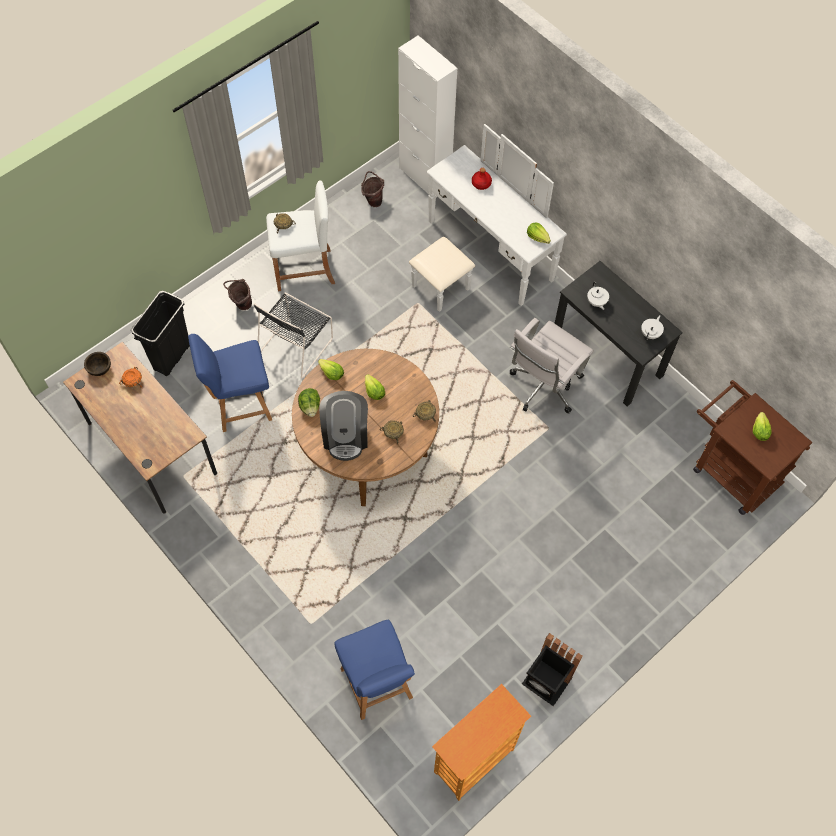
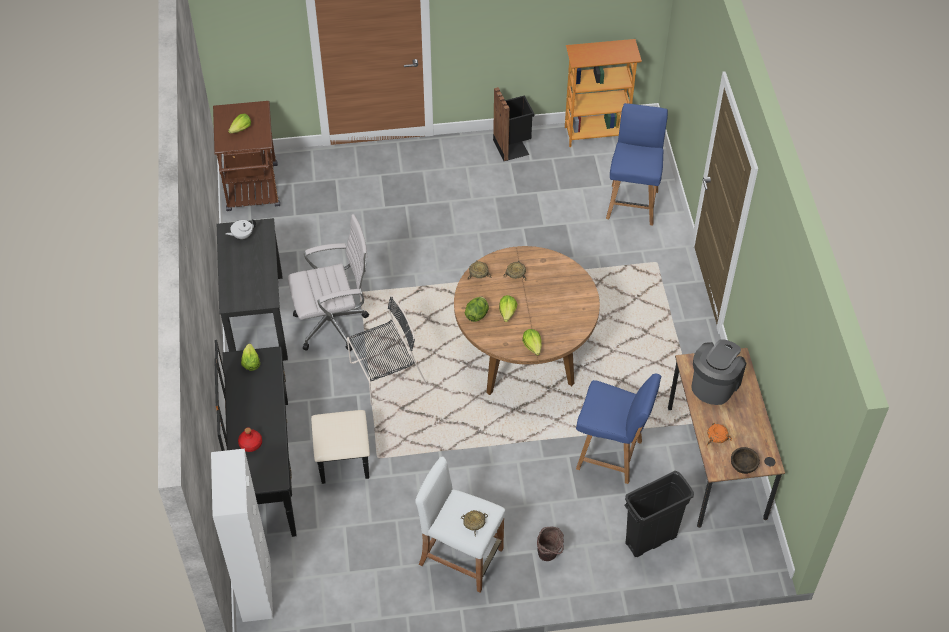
camera: 145 degrees left, 10 degrees down
black chair [254,292,333,379] -> black chair moved to [347,295,427,406]
lettuce [298,388,320,417] -> lettuce moved to [465,297,489,322]
coffee machine [319,391,368,461] -> coffee machine moved to [691,339,746,405]
brown bucket [361,171,384,207] -> none
white dresser [409,124,567,312] -> black dresser [214,340,370,537]
white teapot [587,281,609,310] -> none

